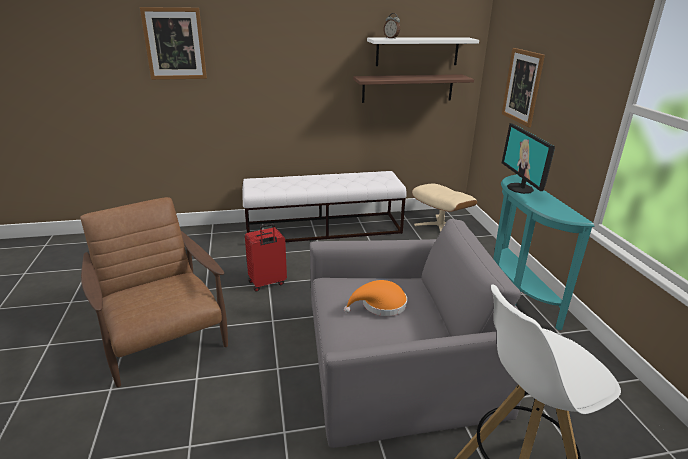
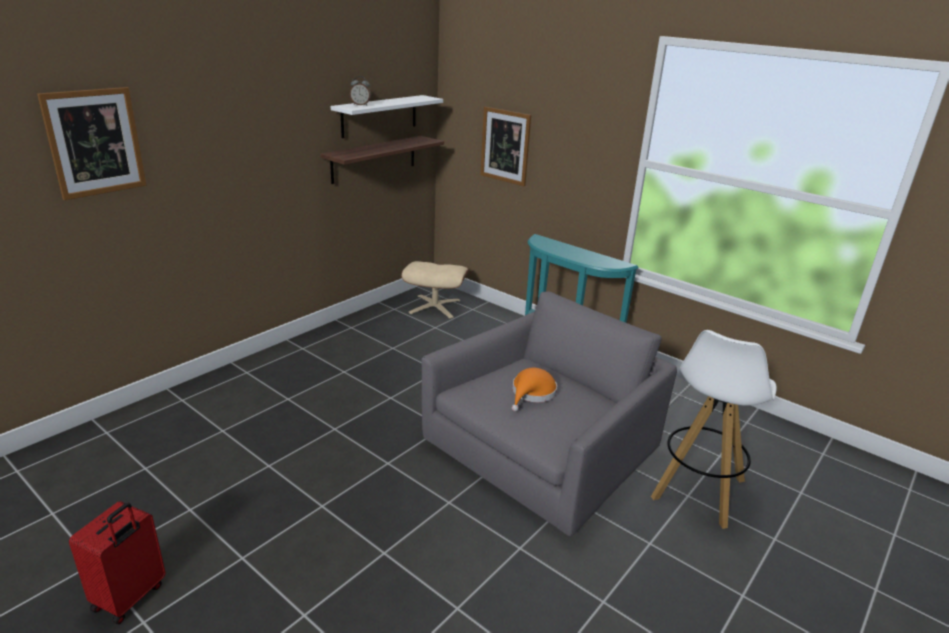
camera: 40 degrees left, 0 degrees up
brown armchair [80,197,228,387] -> none
white bench [242,171,406,242] -> none
red suitcase [245,224,287,292] -> red suitcase moved to [69,501,166,624]
monitor [502,123,555,194] -> none

